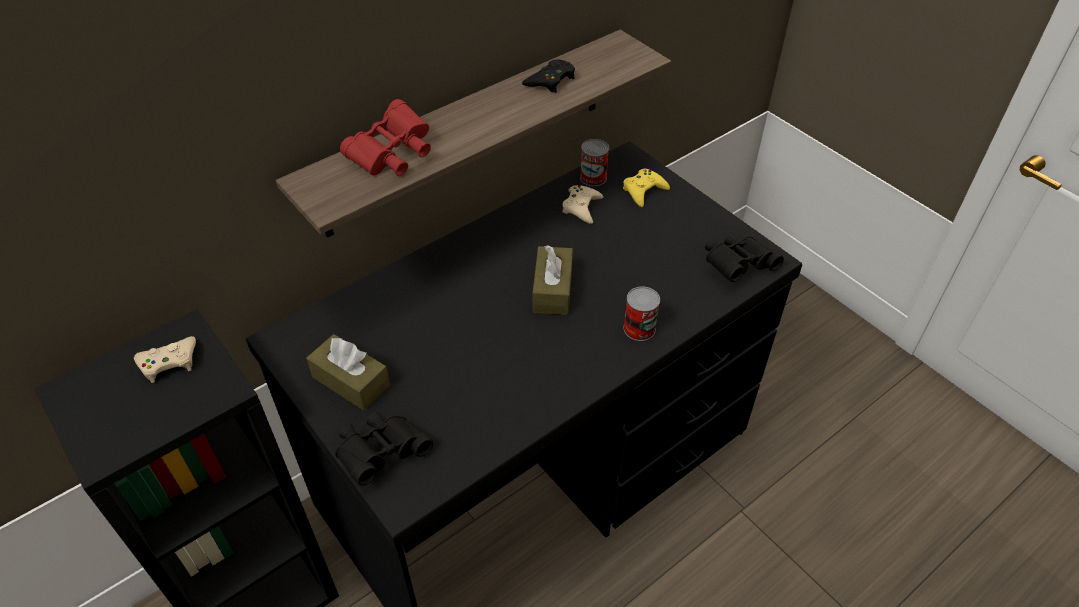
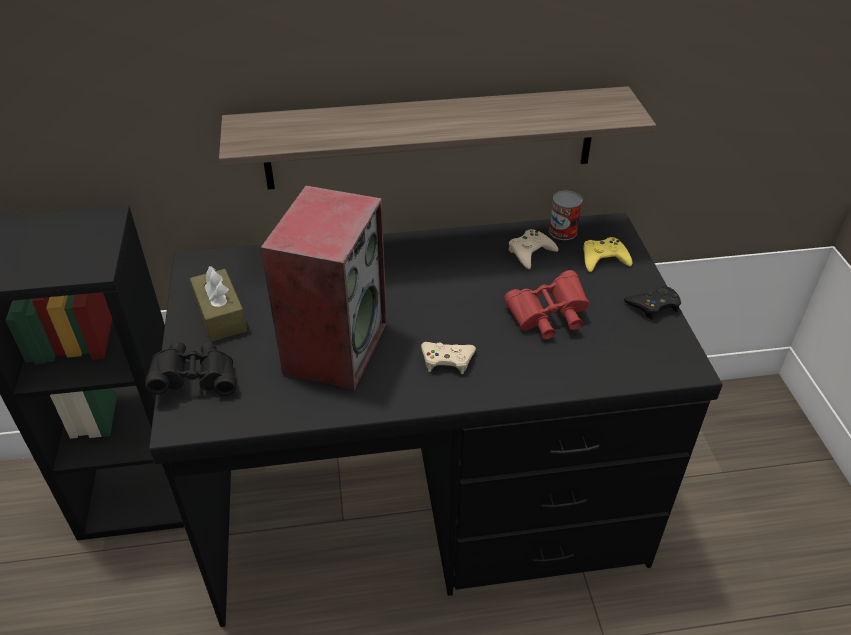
camera: 30 degrees right, 5 degrees down
beige game controller [134,336,196,383] -> beige game controller moved to [421,342,476,374]
red binoculars [340,99,431,176] -> red binoculars moved to [504,270,590,339]
black game controller [522,59,575,93] -> black game controller moved to [624,286,681,320]
brown tissue box [533,245,573,315] -> none
can [624,287,660,341] -> none
black binoculars [705,234,784,282] -> none
none -> speaker [260,186,387,391]

